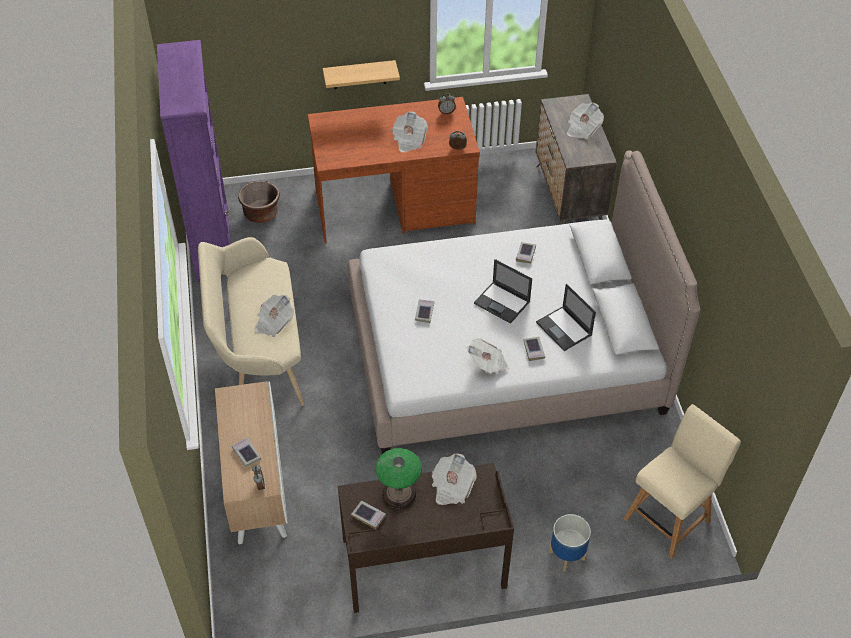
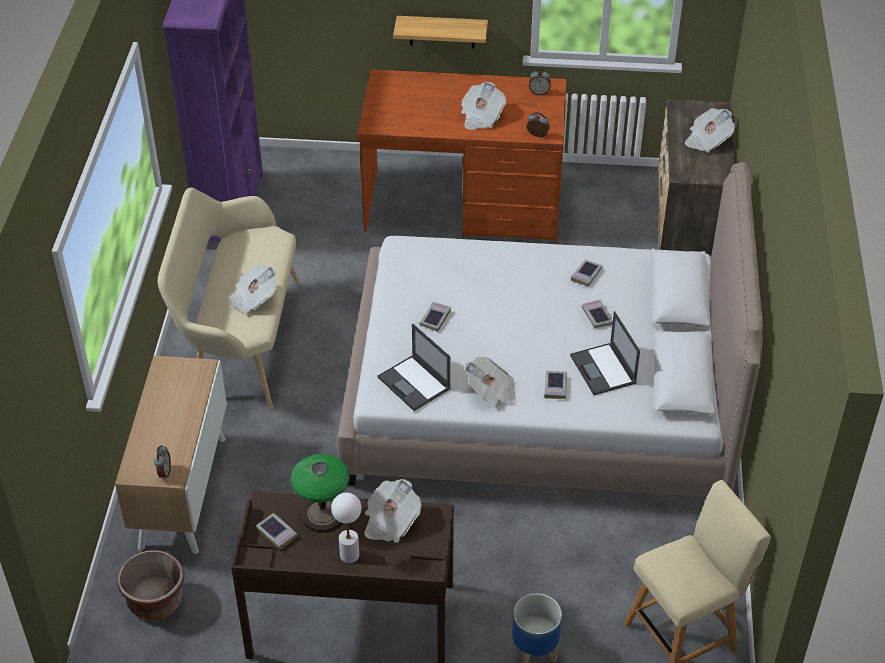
camera: 15 degrees right, 5 degrees down
book [232,438,261,467] -> book moved to [581,300,613,328]
brown planter [238,181,280,223] -> brown planter moved to [117,550,184,620]
laptop [474,259,532,324] -> laptop moved to [378,323,451,411]
none -> white table lamp [331,493,362,563]

